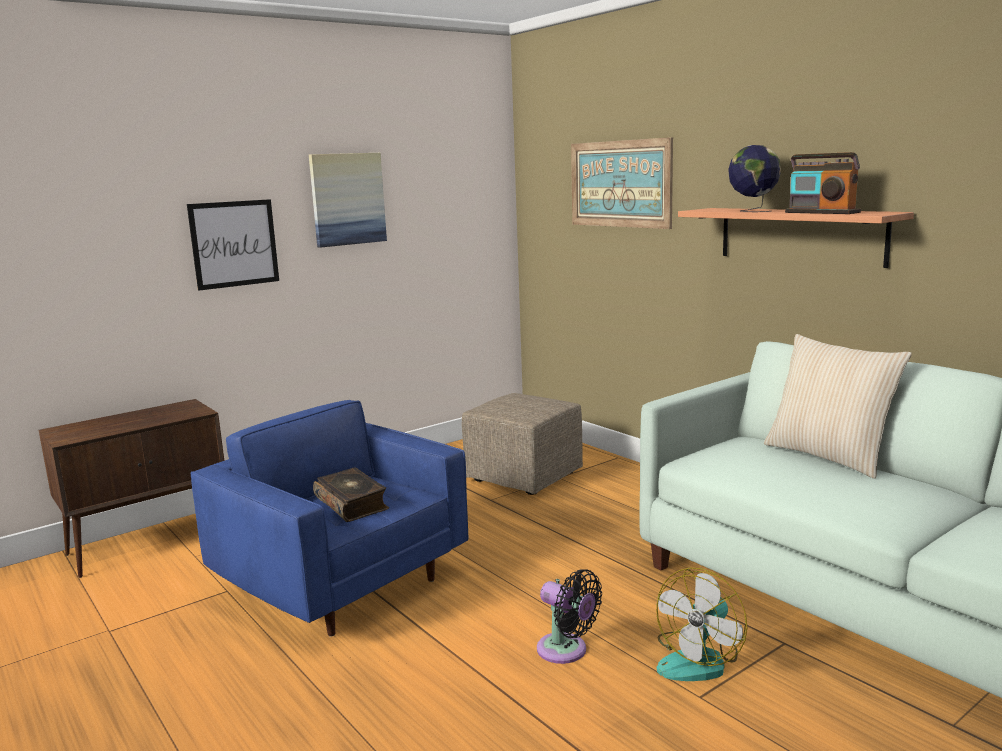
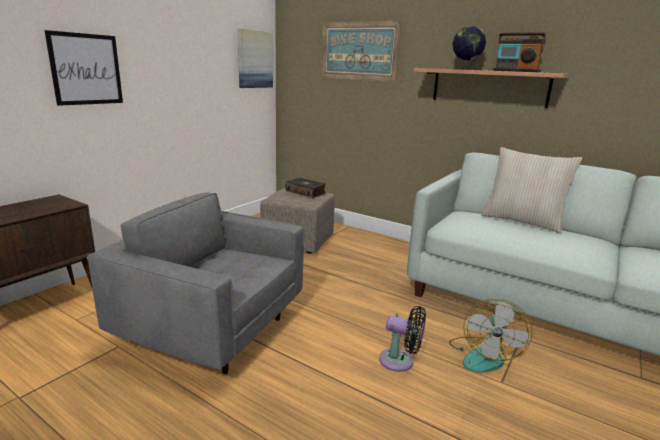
camera: 20 degrees left, 5 degrees up
blue armchair [191,400,468,637] -> grey armchair [88,192,304,374]
picture [309,153,387,248] -> picture moved to [238,28,273,88]
book [313,467,389,522] -> book moved to [285,177,326,198]

